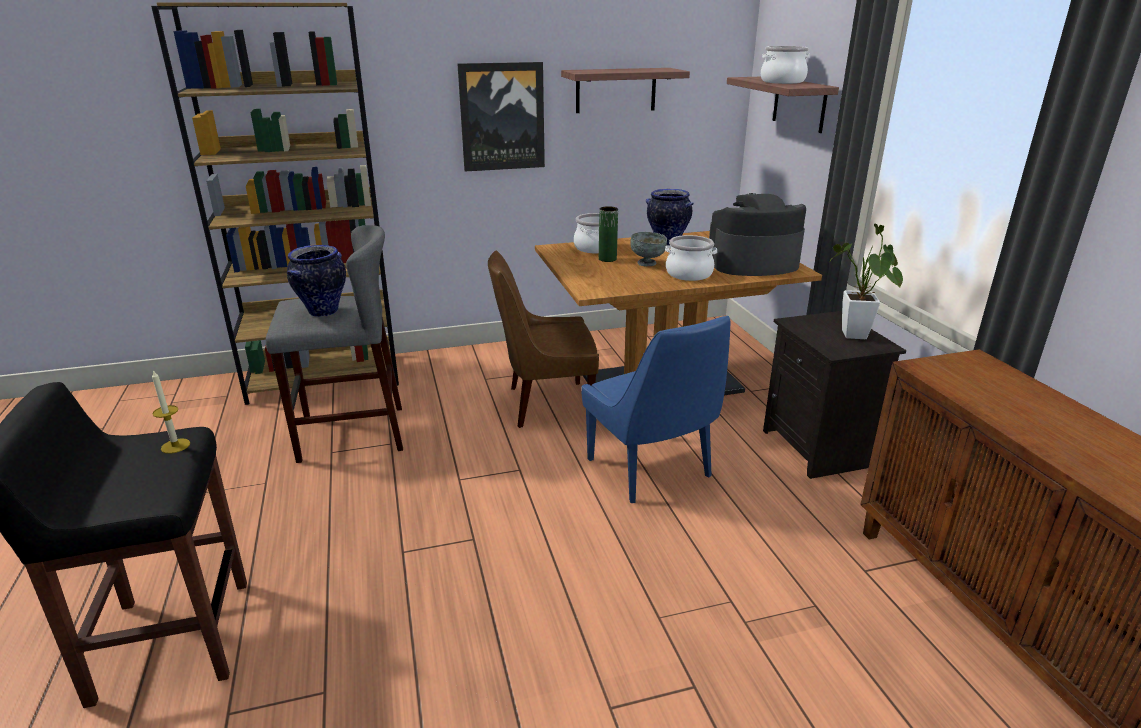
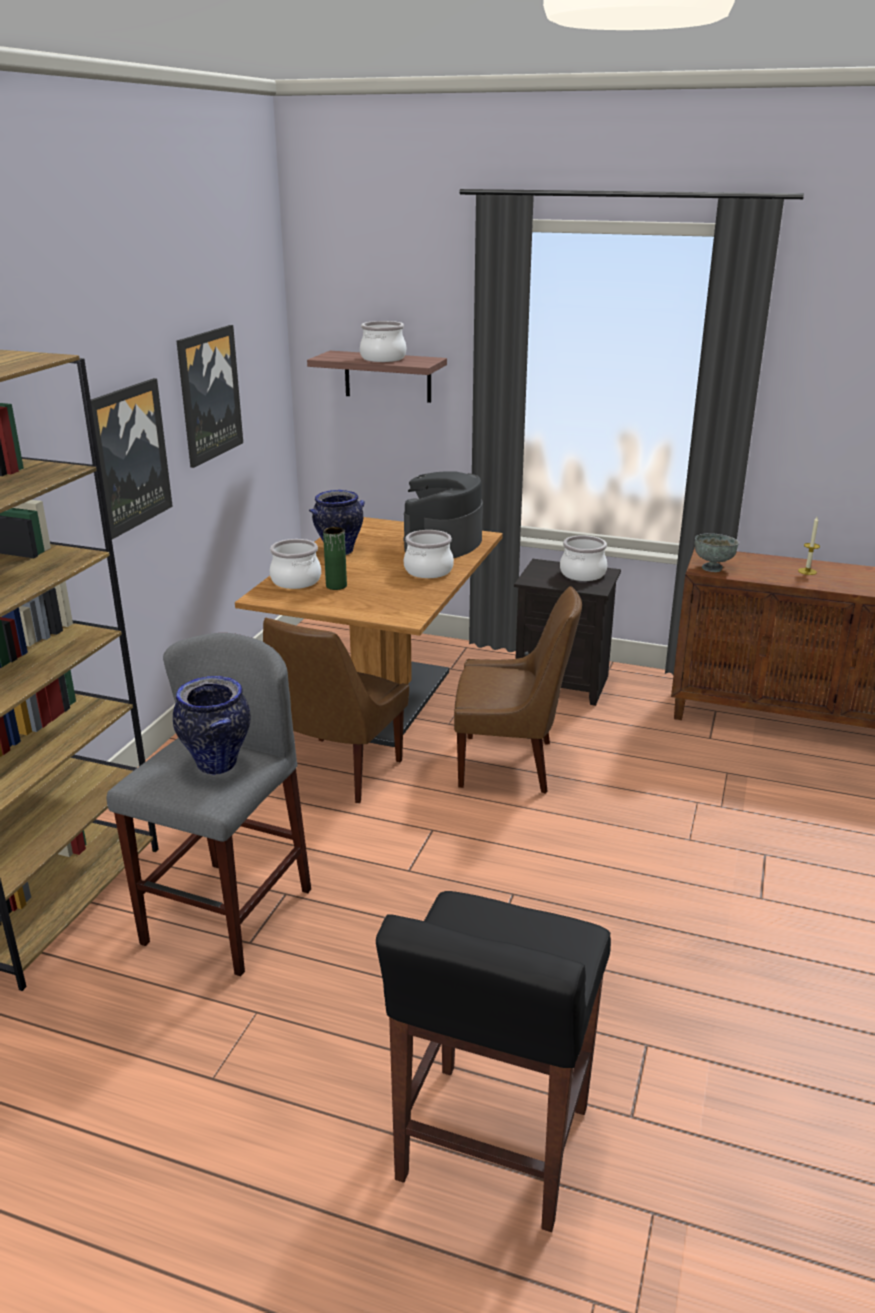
camera: 55 degrees left, 0 degrees up
candle [152,370,190,454] -> candle moved to [798,517,820,575]
shelf [561,68,690,113] -> picture [177,325,243,468]
blue chair [581,316,730,503] -> brown chair [454,586,582,794]
grey bowl [630,232,667,266] -> grey bowl moved to [694,533,739,572]
potted plant [830,224,903,339] -> cooking pot [560,535,607,581]

